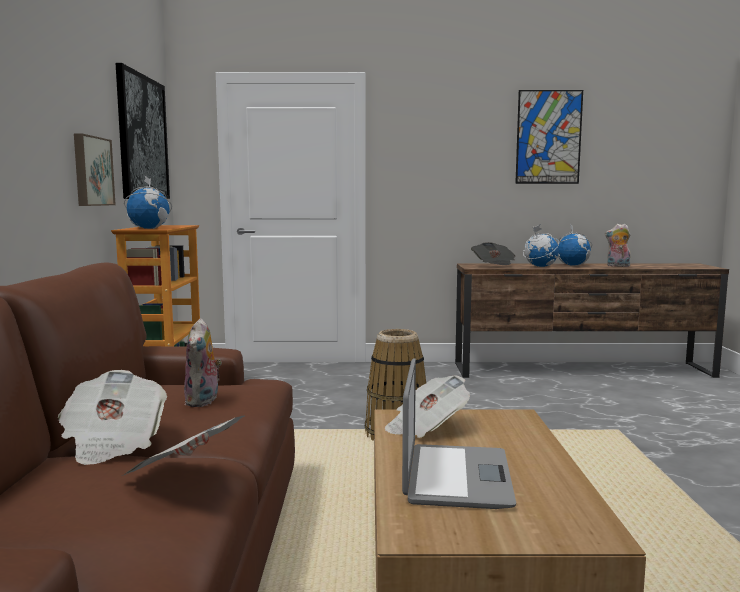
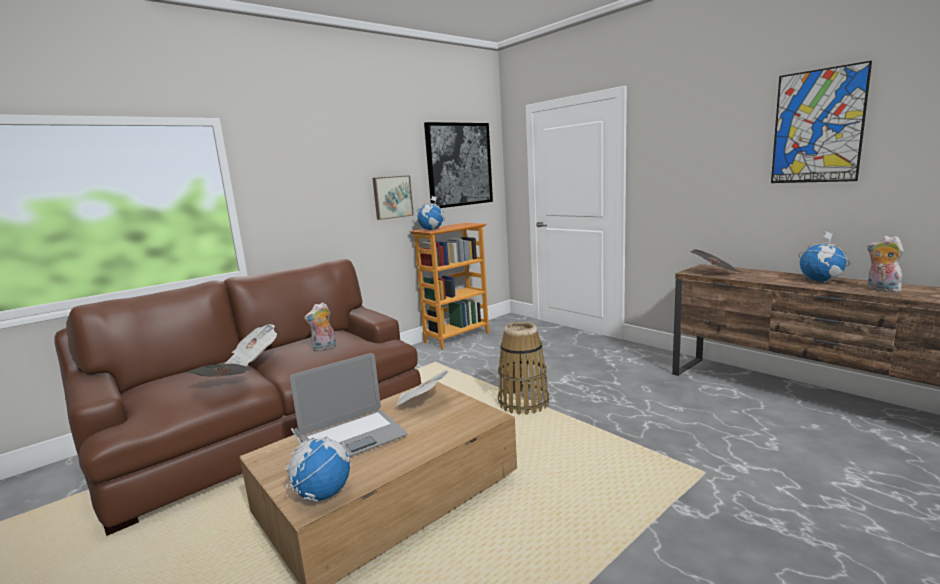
camera: 50 degrees right, 5 degrees up
globe [523,225,559,267] -> globe moved to [285,428,351,502]

